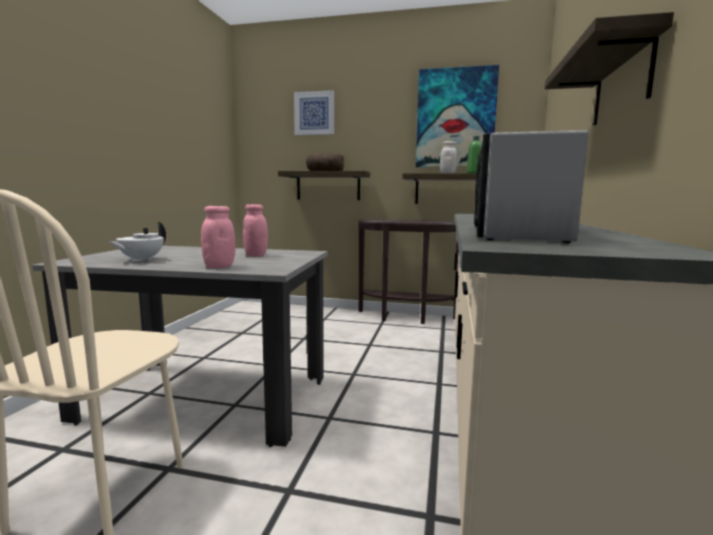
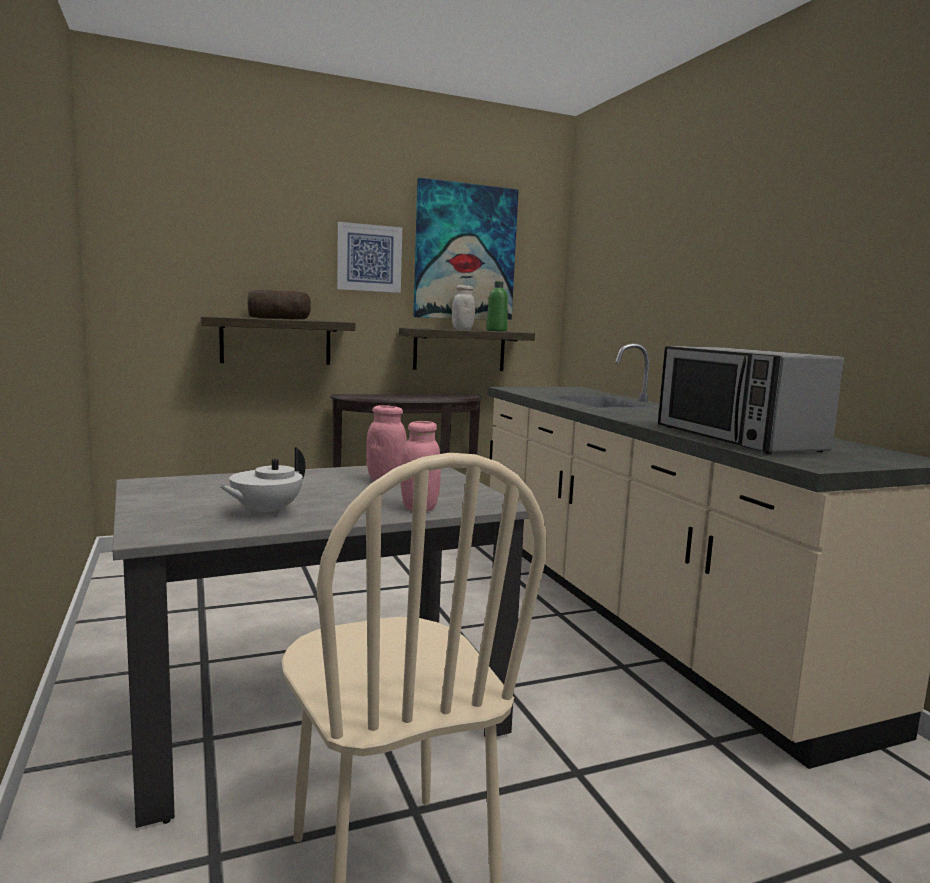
camera: 35 degrees left, 0 degrees up
white teapot [108,222,166,262] -> white teapot turned 45 degrees clockwise [219,447,305,517]
picture [294,90,334,135] -> picture moved to [337,222,402,293]
shelf [545,12,674,125] -> none

